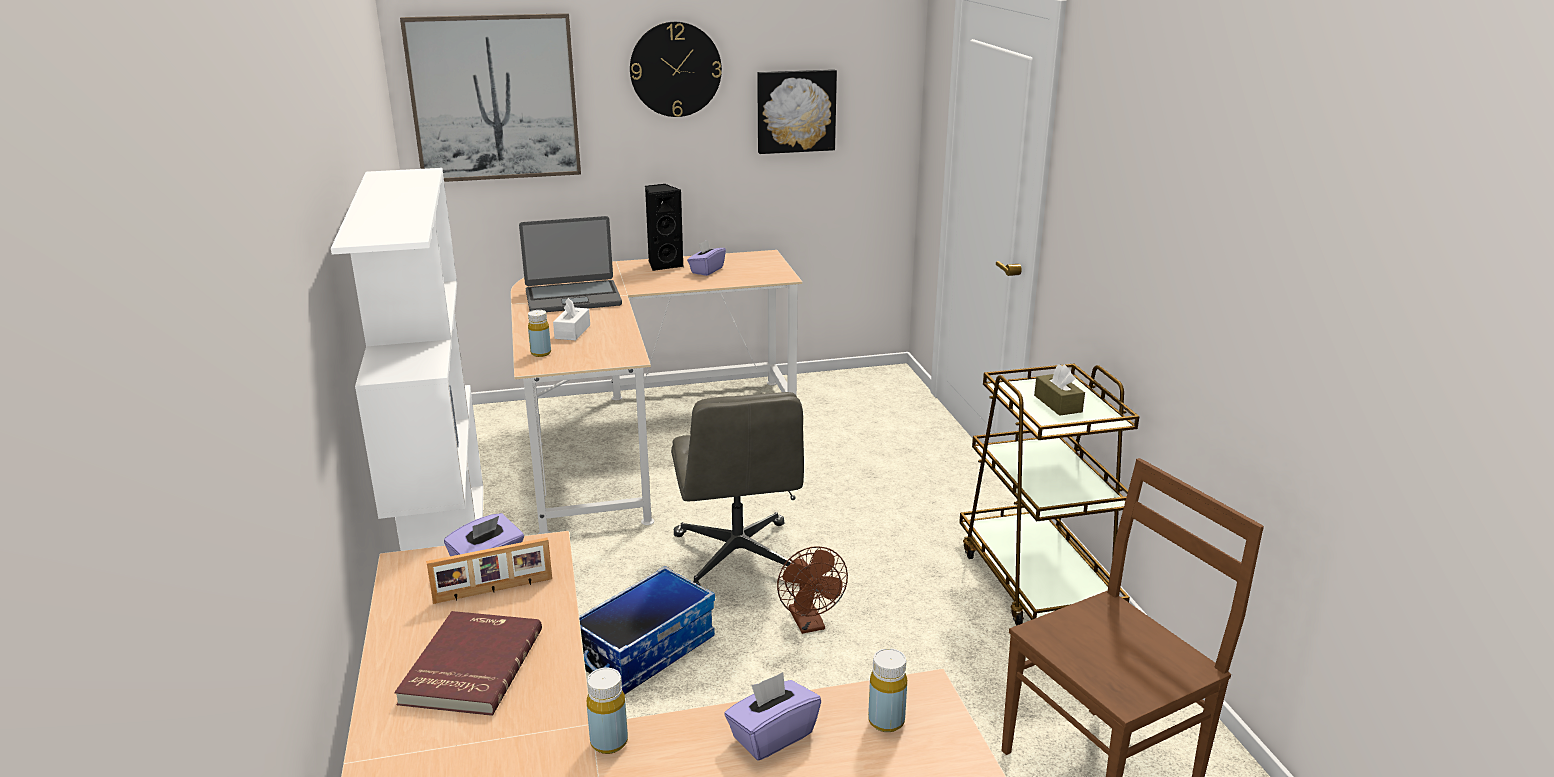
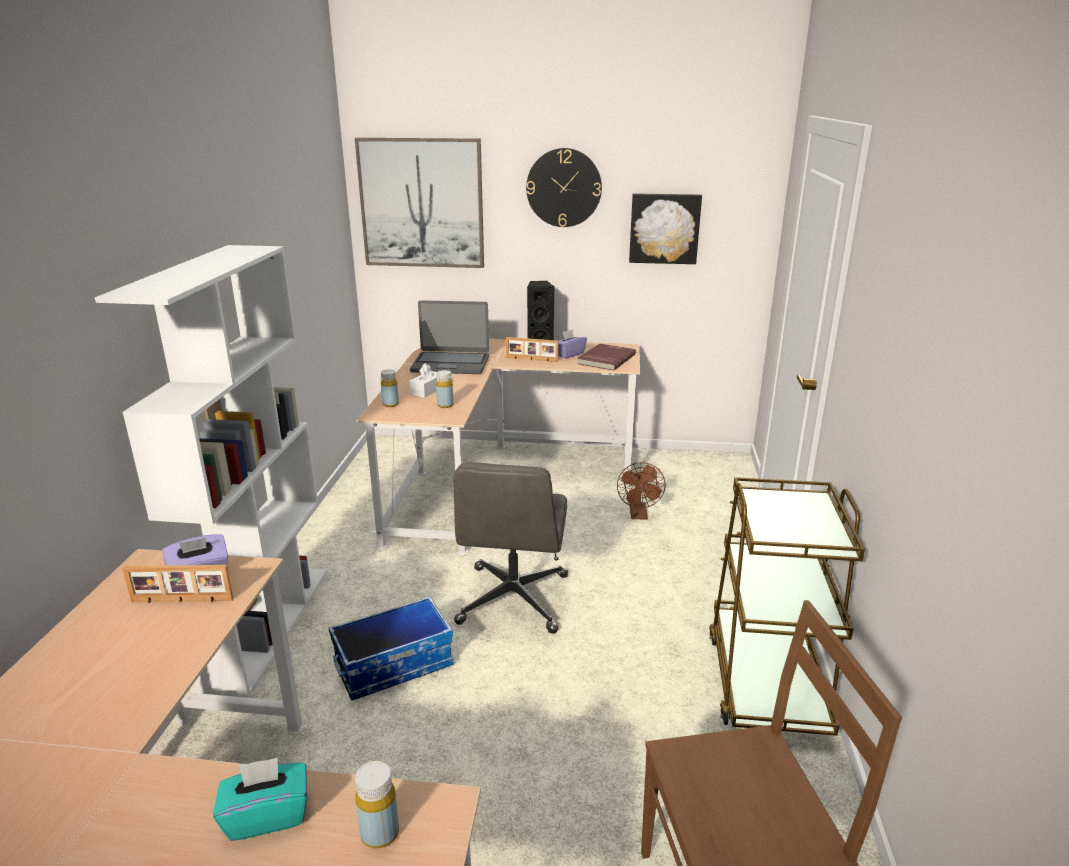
camera: 20 degrees right, 0 degrees up
red book [394,611,542,716] -> red book moved to [577,343,636,371]
yellow bottle [587,668,628,754] -> yellow bottle moved to [436,370,453,408]
purple tissue box [724,672,821,761] -> turquoise tissue box [213,757,307,841]
brown fan [777,546,848,634] -> brown fan moved to [617,462,666,520]
brown tissue box [1034,364,1085,416] -> none
none -> picture frame [506,337,559,362]

